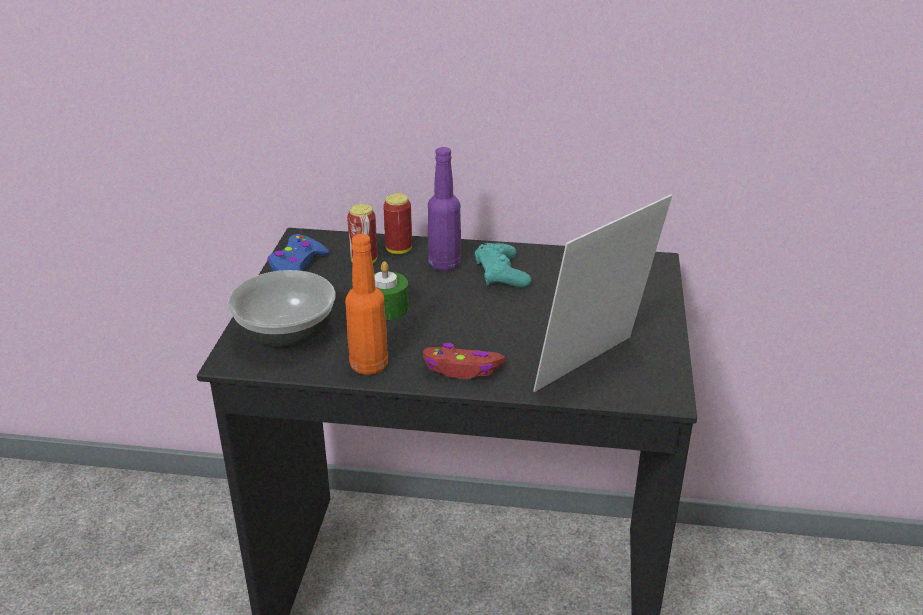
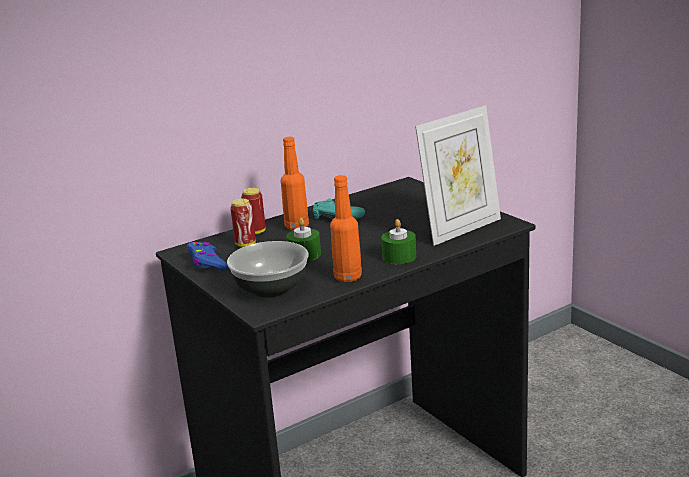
camera: 40 degrees left, 10 degrees down
red game controller [423,343,505,379] -> green candle [381,219,416,264]
purple bottle [428,147,461,271] -> orange bottle [281,137,309,230]
picture frame [533,195,672,392] -> picture frame turned 135 degrees counterclockwise [415,105,501,246]

